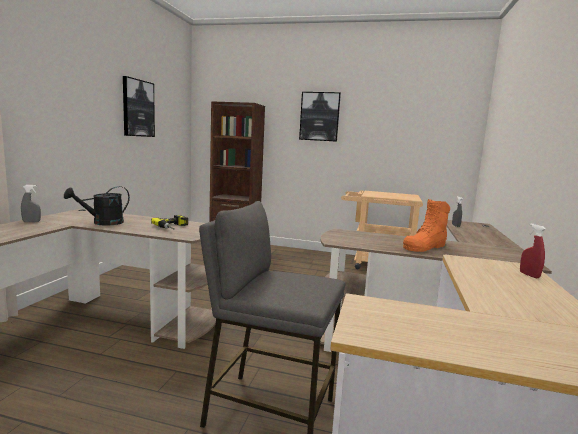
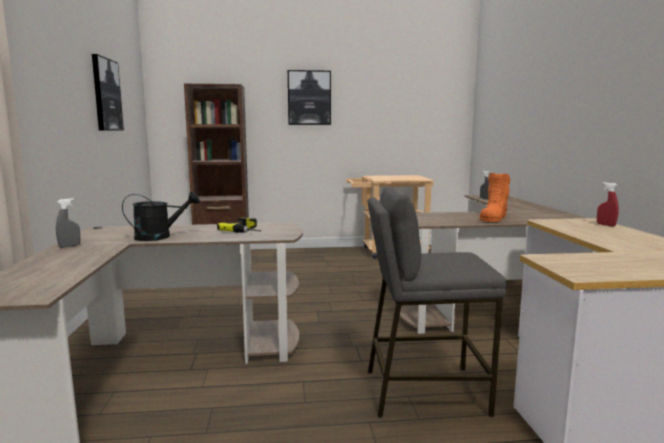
camera: 20 degrees left, 0 degrees up
black watering can [64,186,130,226] -> black watering can turned 135 degrees counterclockwise [122,191,200,241]

